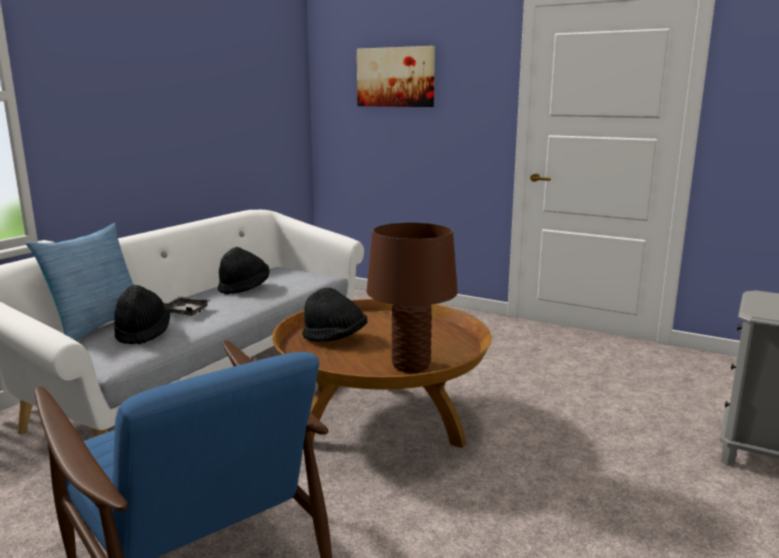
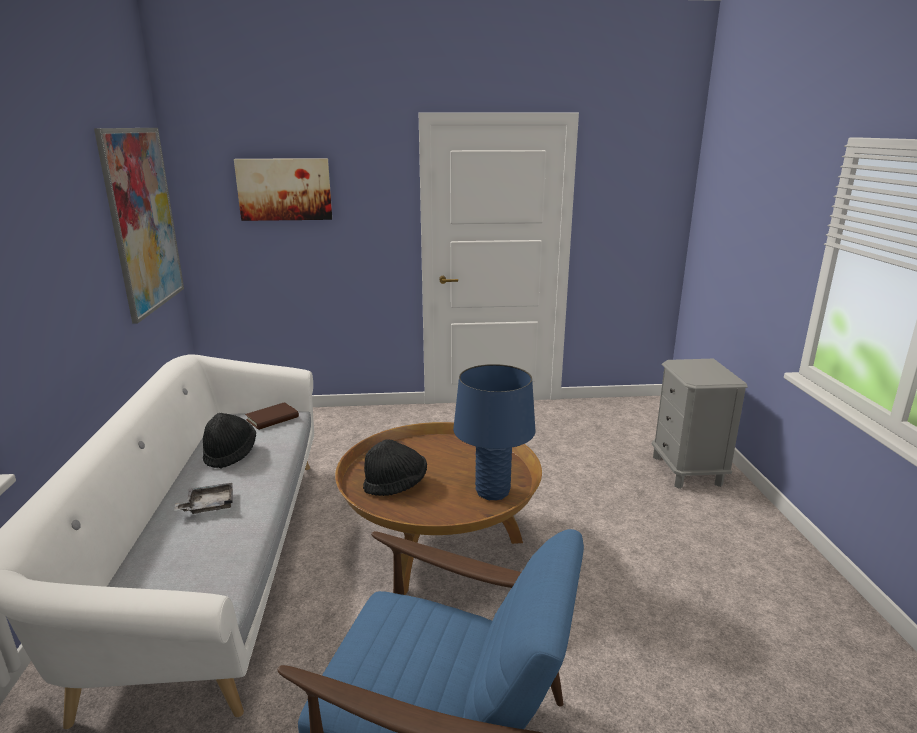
camera: 35 degrees left, 5 degrees up
pillow [26,223,134,341] -> none
black hat [114,285,170,345] -> none
brown table lamp [367,222,458,373] -> blue table lamp [453,364,536,500]
none -> picture [94,128,184,324]
none -> brown book [245,402,299,430]

